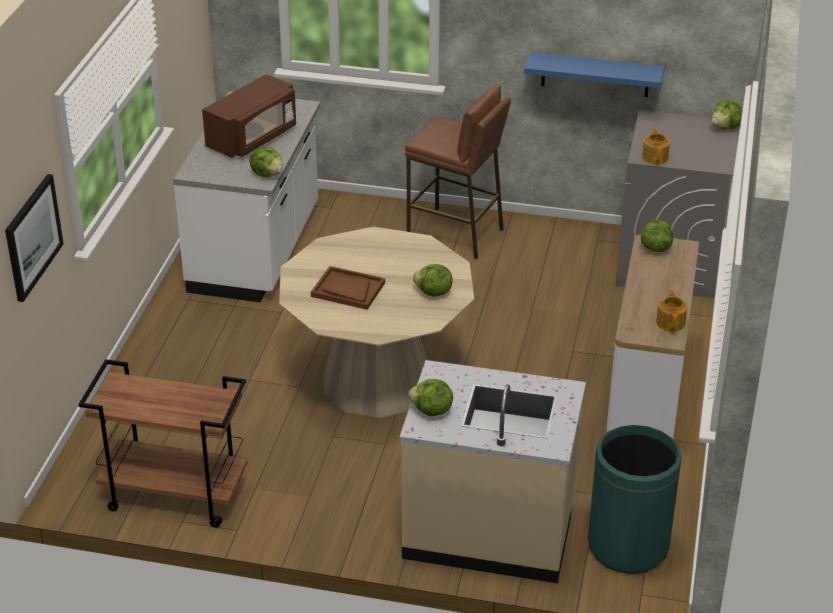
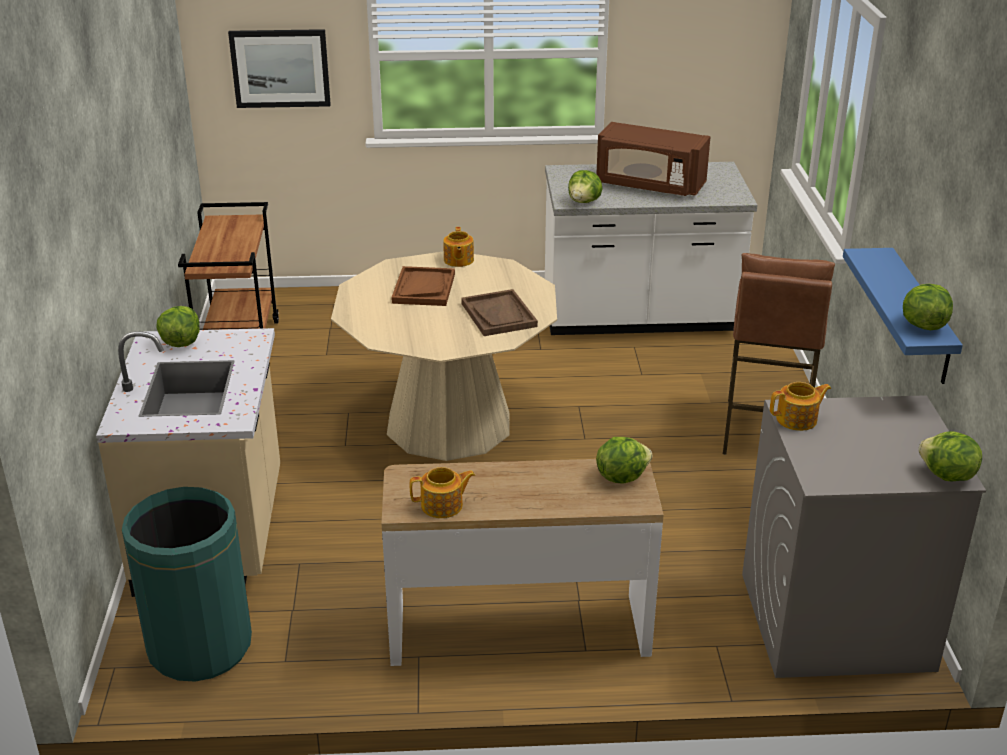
camera: 75 degrees right, 5 degrees down
lettuce [413,264,453,297] -> lettuce moved to [903,284,953,330]
none -> teapot [443,227,474,267]
none -> brown tray [461,289,538,336]

